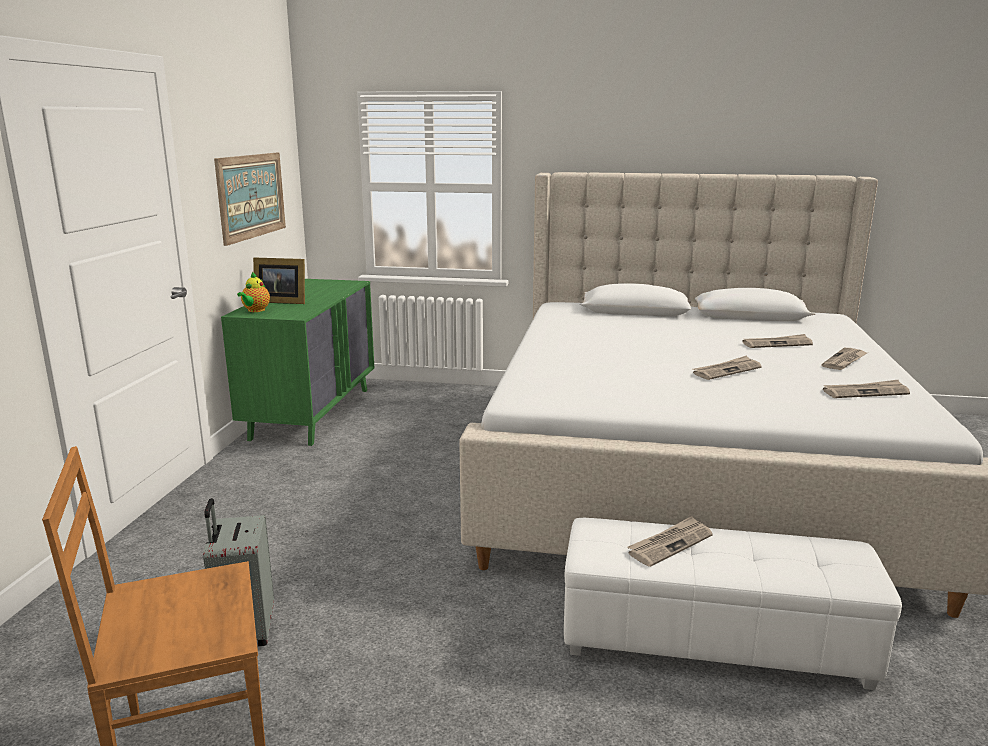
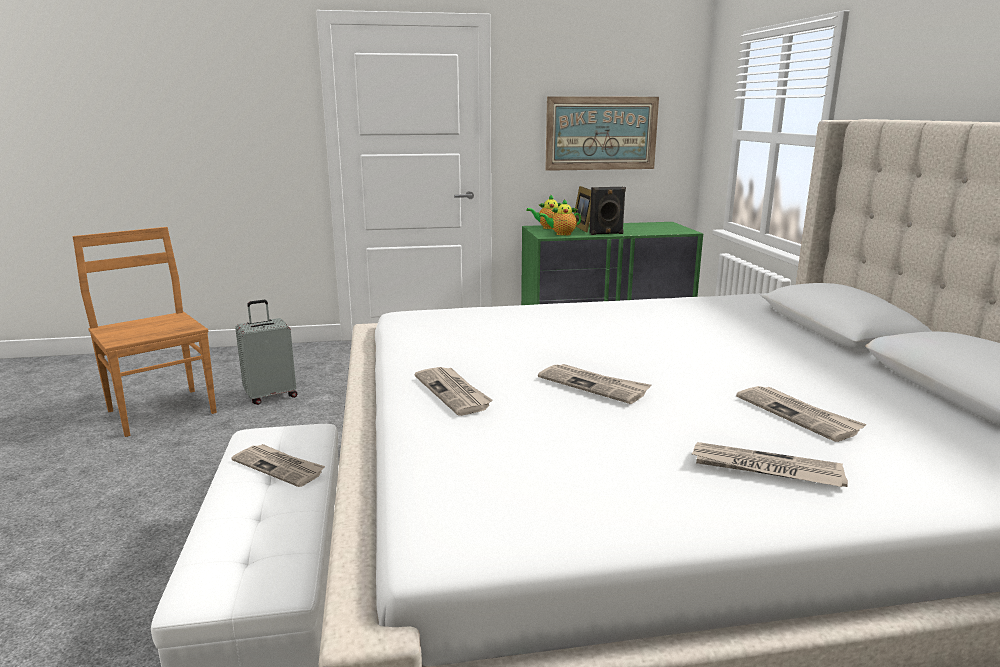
camera: 70 degrees right, 0 degrees up
newspaper [823,380,910,398] -> newspaper moved to [415,367,493,416]
none -> teapot [539,199,581,236]
none -> black speaker [589,187,626,235]

